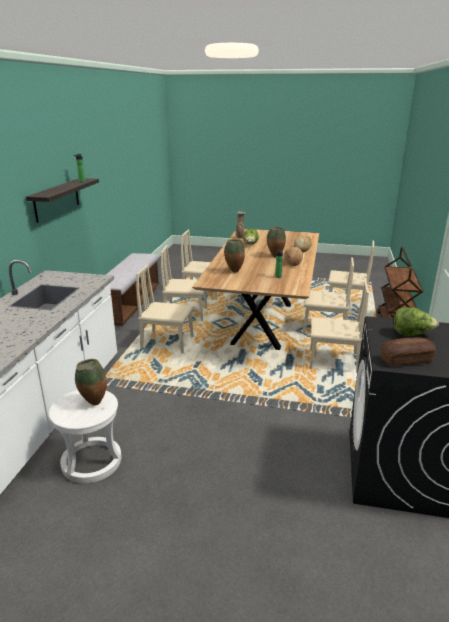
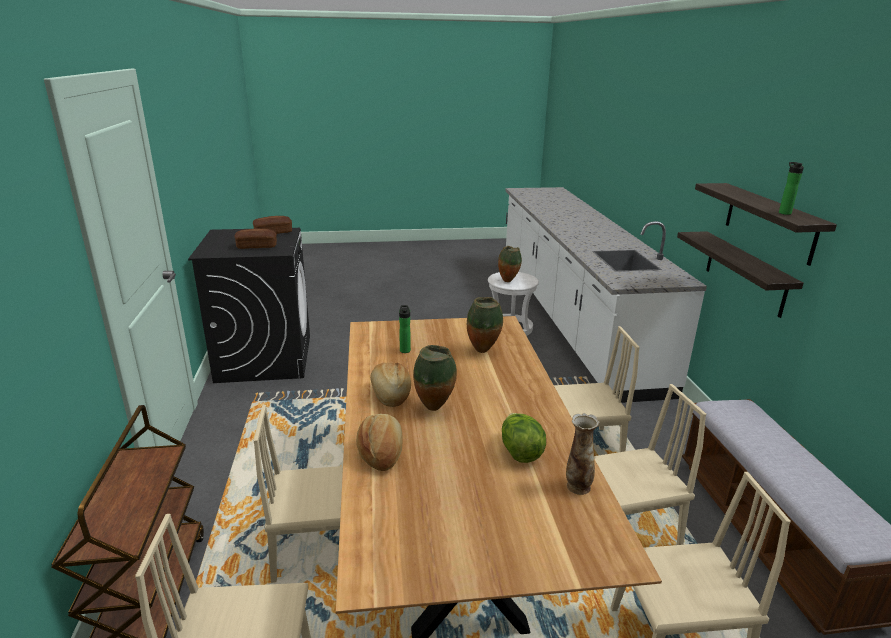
camera: 160 degrees right, 0 degrees up
beige chair [309,281,369,373] -> none
lettuce [394,307,439,336] -> bread [235,229,277,249]
none -> shelf [677,231,804,318]

